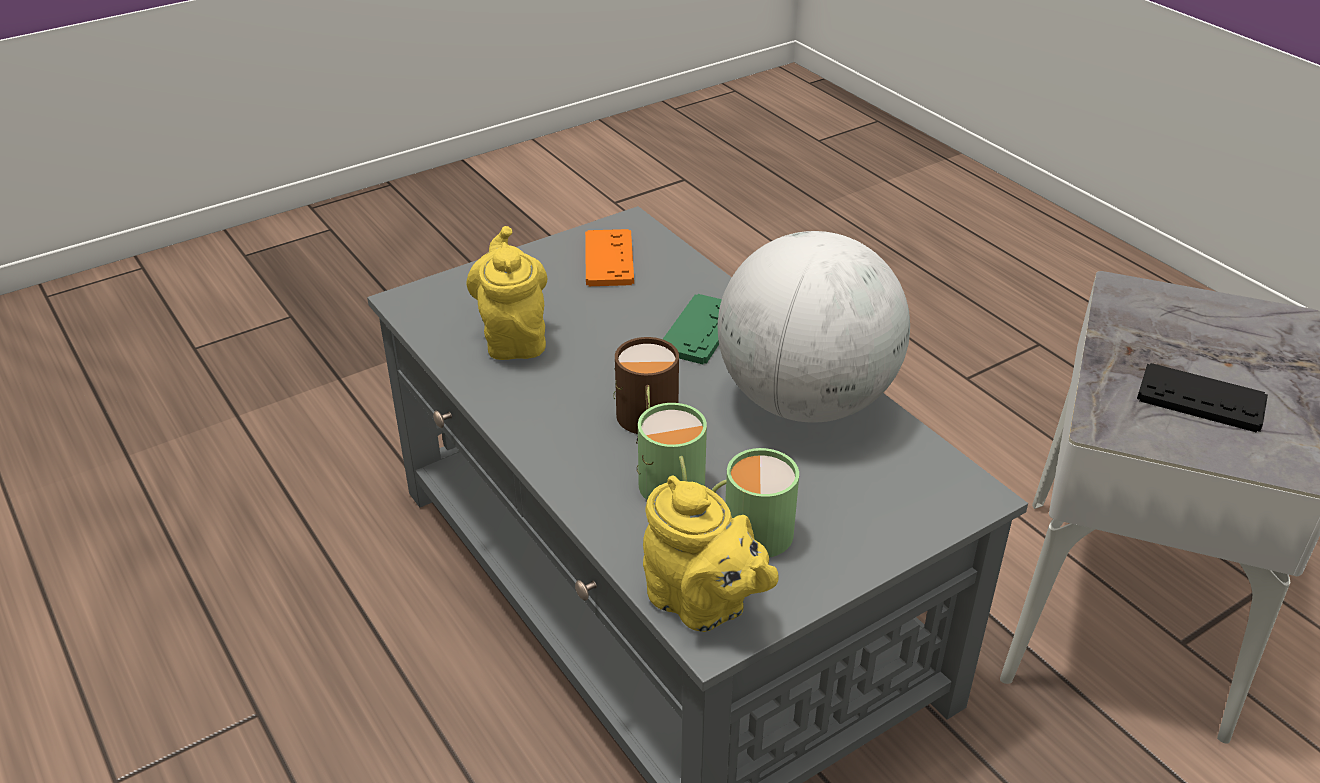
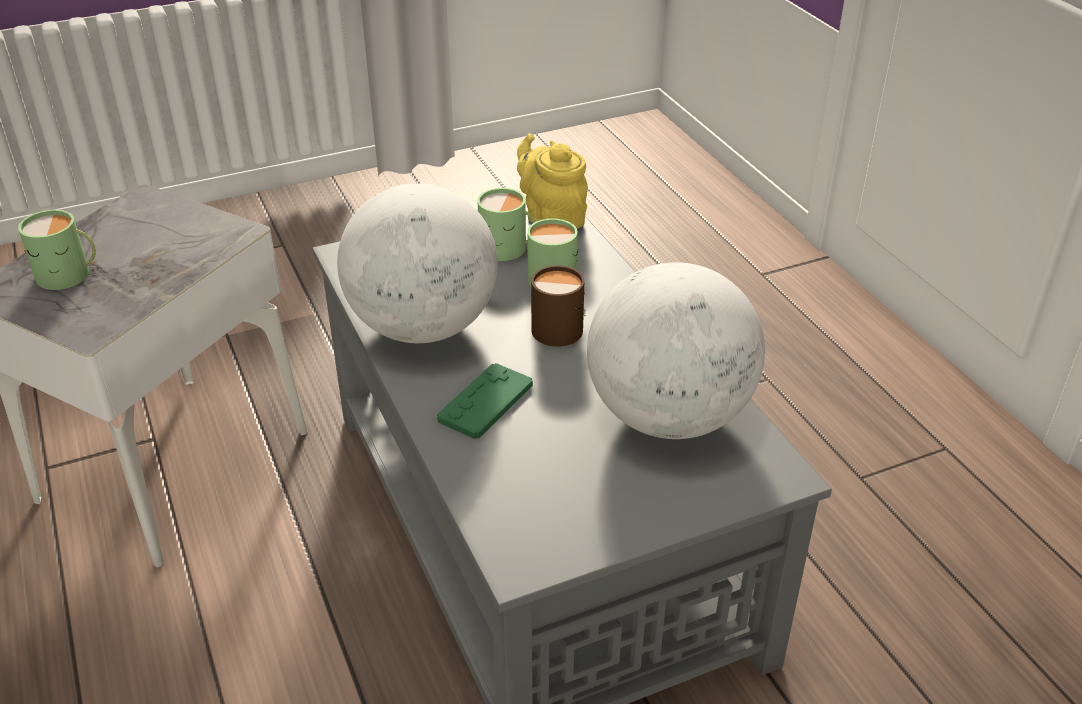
camera: 170 degrees left, 0 degrees up
yellow teapot [466,226,548,360] -> globe [587,262,765,439]
orange game controller [585,229,634,286] -> none
black game controller [1137,363,1268,433] -> none
none -> green mug [18,209,96,290]

